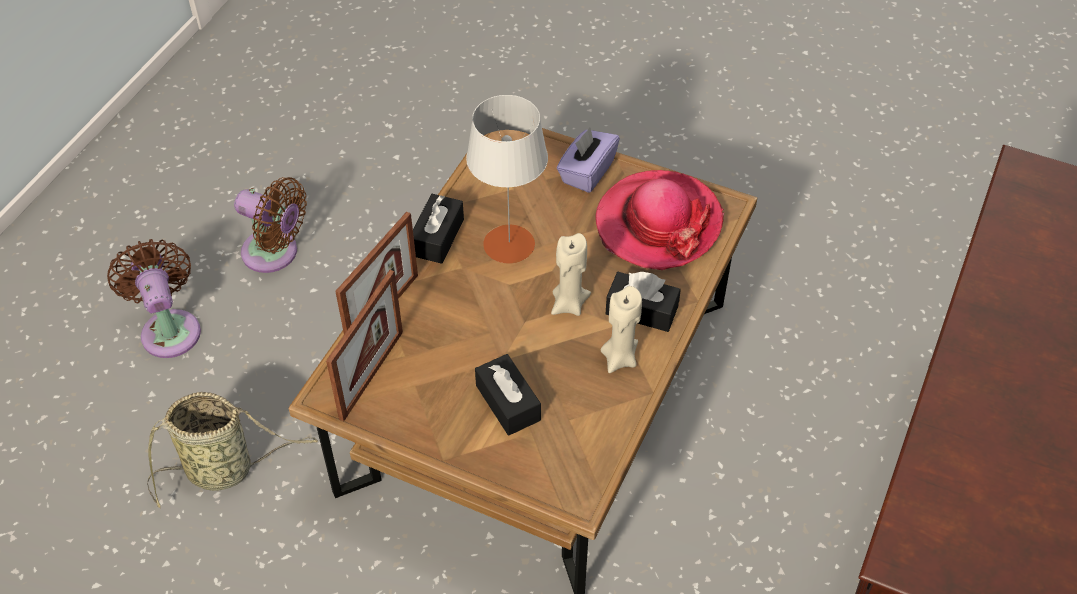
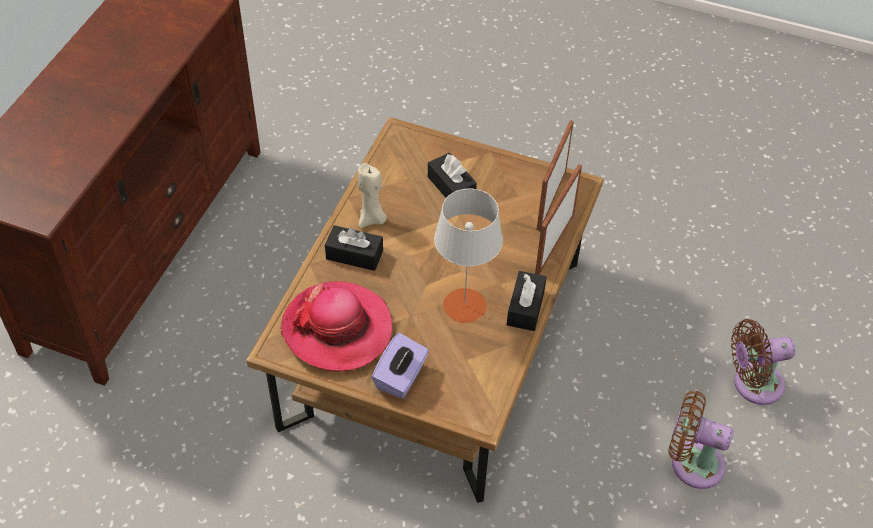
camera: 175 degrees right, 0 degrees up
brown fan [107,239,201,358] -> brown fan turned 105 degrees clockwise [731,319,795,405]
basket [147,392,318,509] -> none
beige candle [551,233,591,316] -> none

